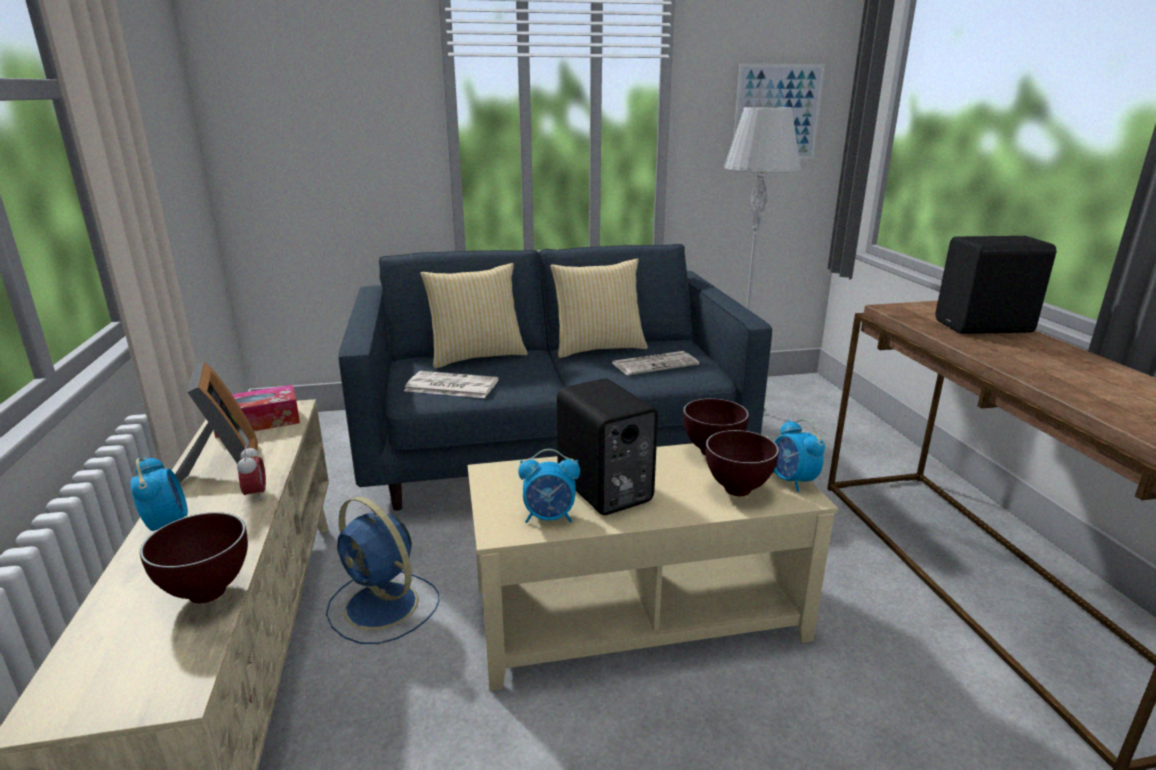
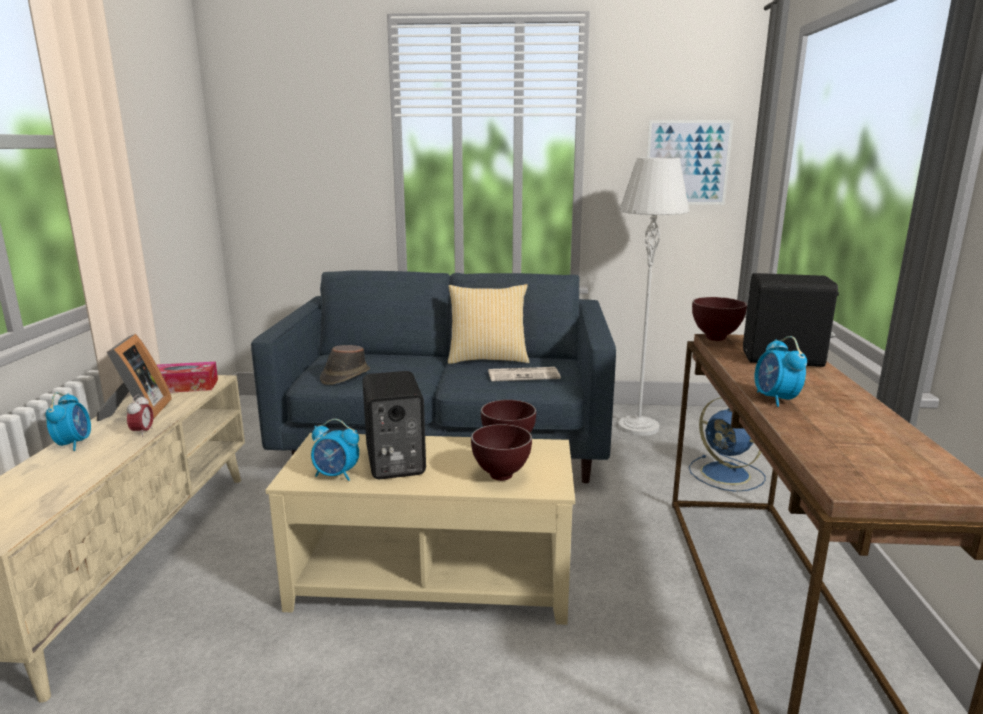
camera: 15 degrees right, 5 degrees down
brown bowl [140,512,248,603] -> brown bowl moved to [692,297,747,341]
blue fan [326,497,440,644] -> blue fan moved to [689,397,766,492]
newspaper [404,371,499,398] -> brown hat [320,345,370,385]
pillow [420,263,528,369] -> none
alarm clock [773,419,825,492] -> alarm clock moved to [755,336,807,407]

